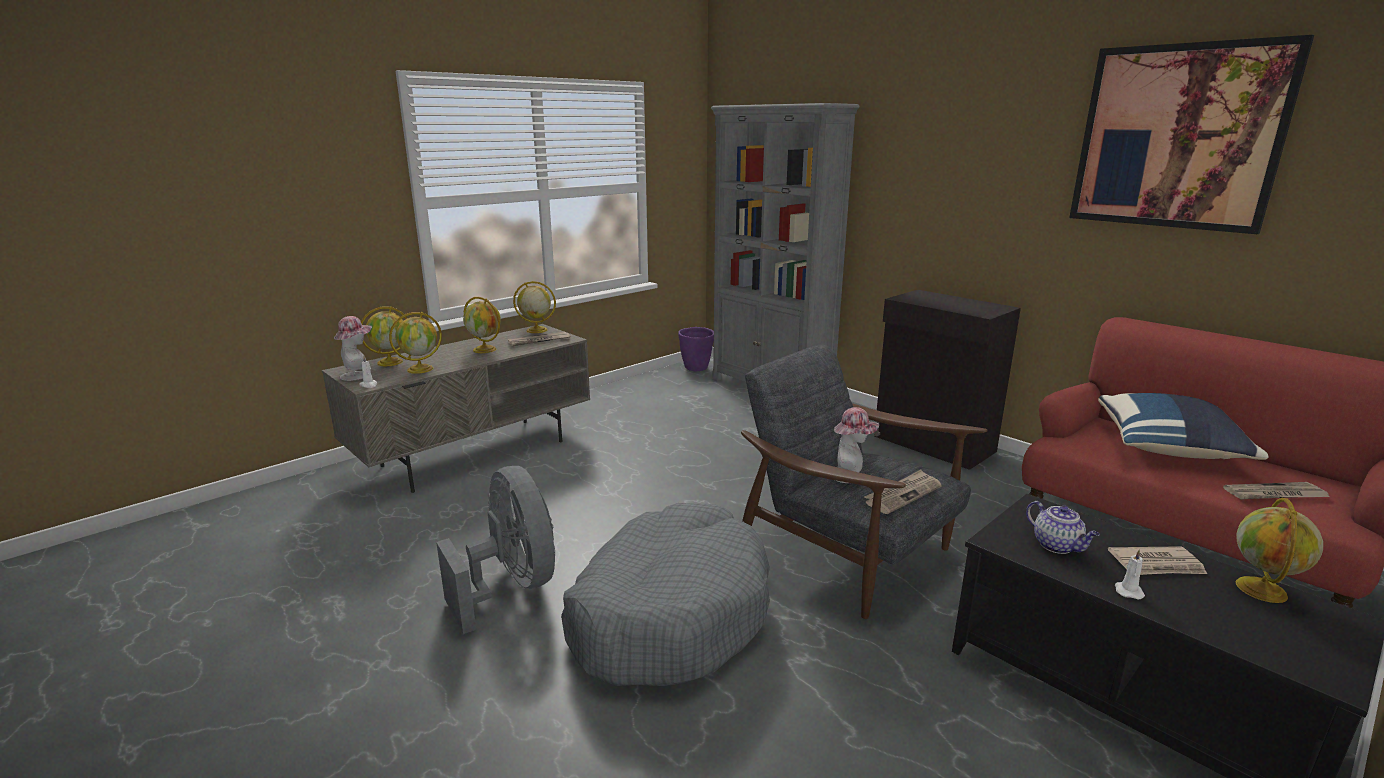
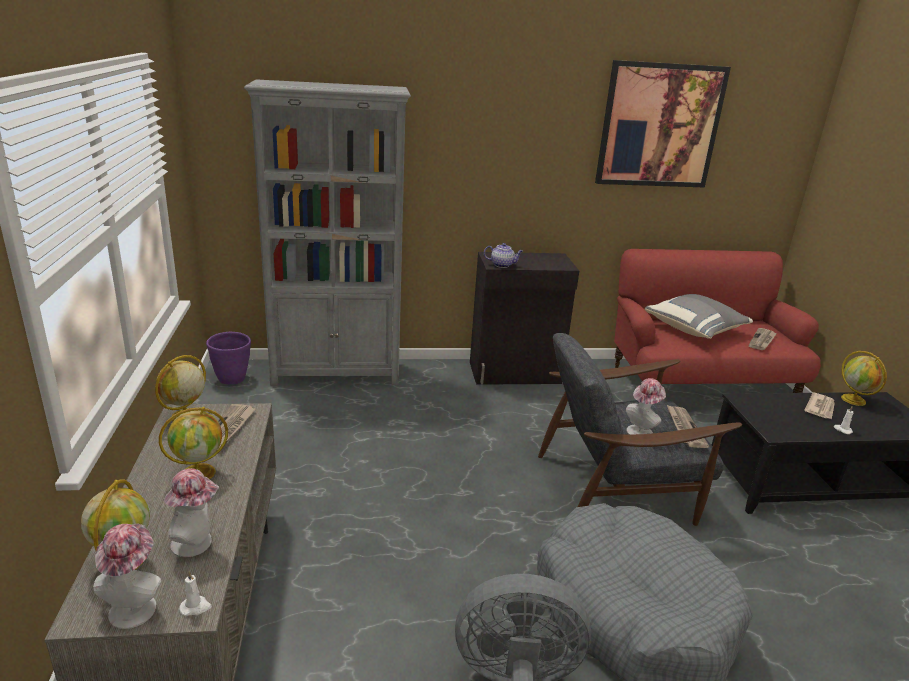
camera: 55 degrees left, 5 degrees up
globe [389,312,442,374] -> hat [164,468,219,557]
teapot [1026,501,1100,554] -> teapot moved to [484,243,523,268]
blue pillow [1098,393,1269,460] -> grey pillow [645,294,753,339]

